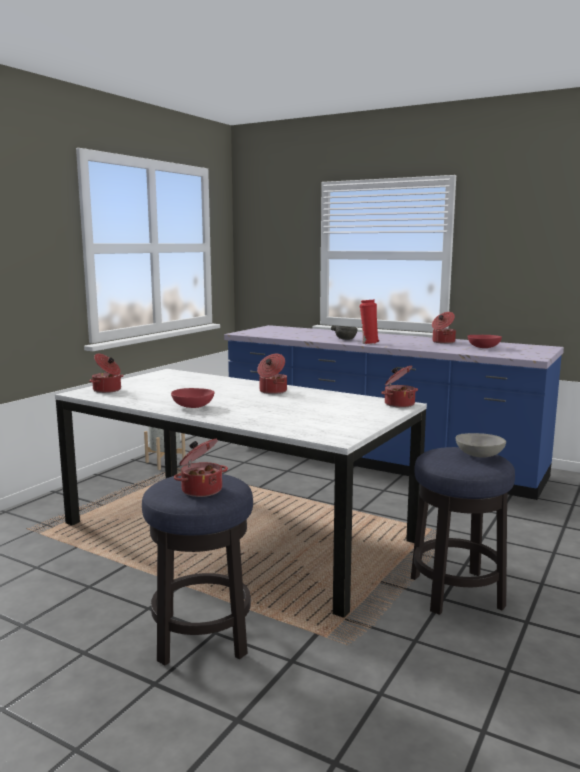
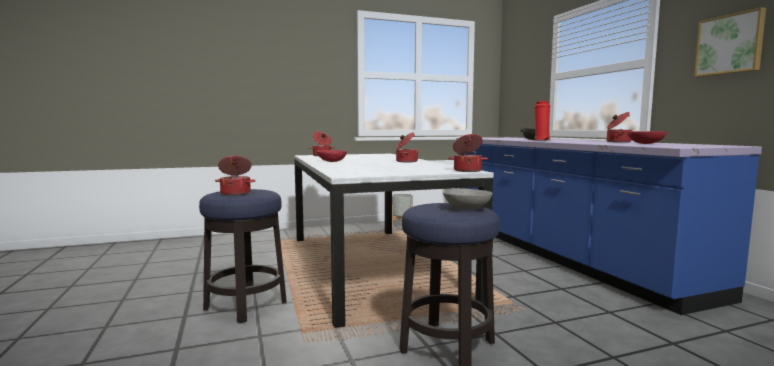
camera: 40 degrees right, 5 degrees down
none -> picture [694,7,766,77]

